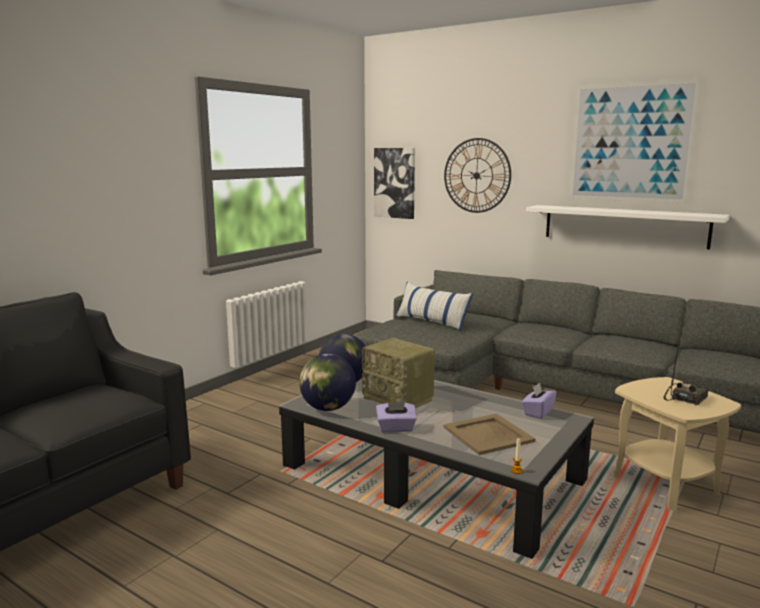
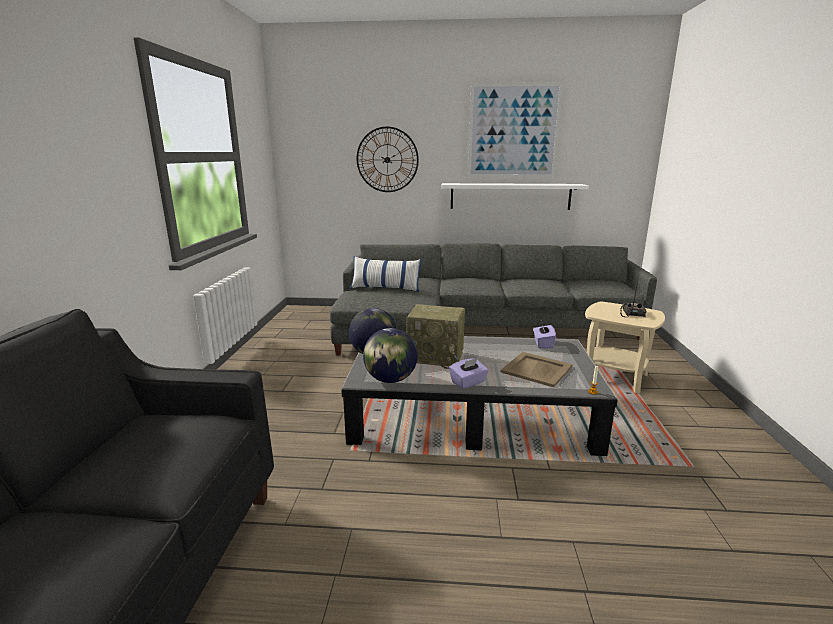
camera: 30 degrees left, 5 degrees up
picture [374,148,415,219] -> none

